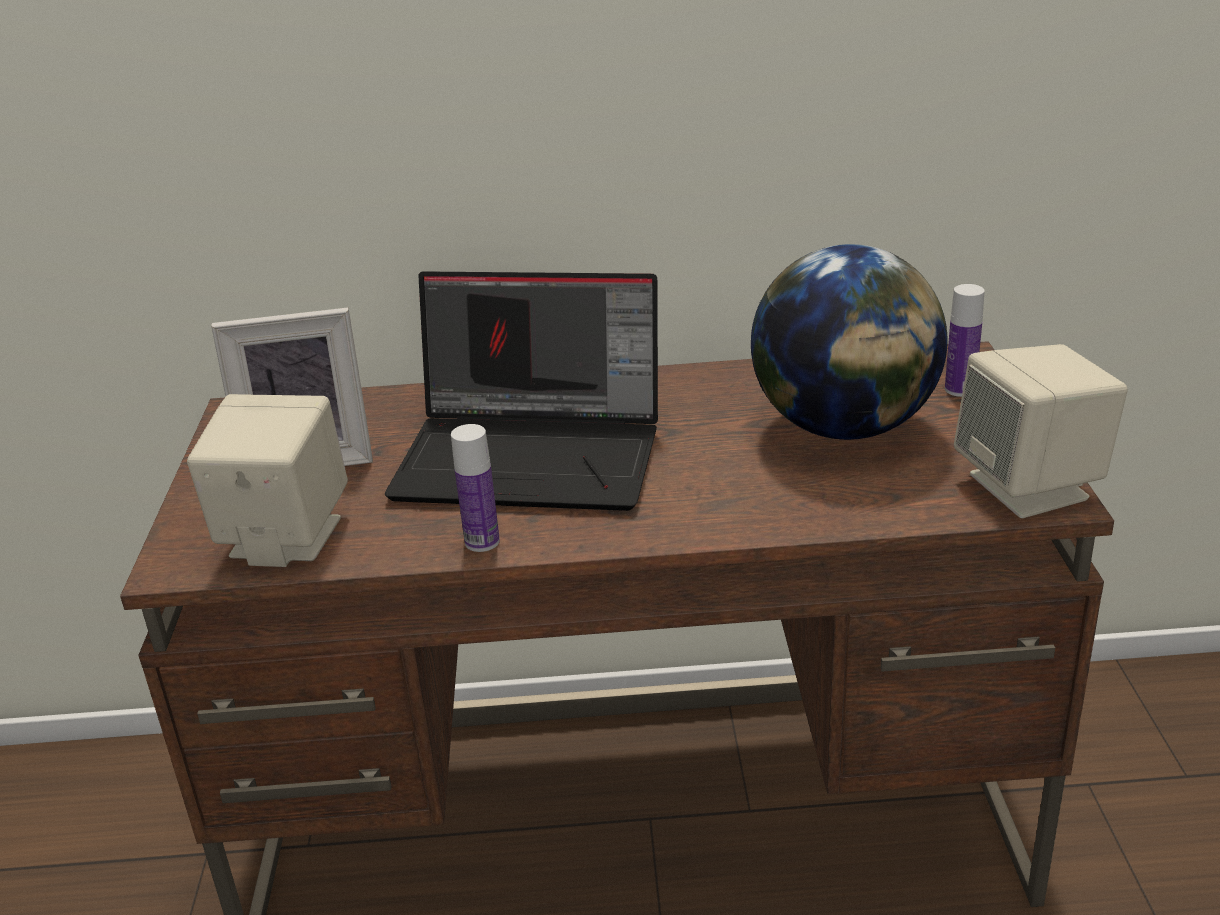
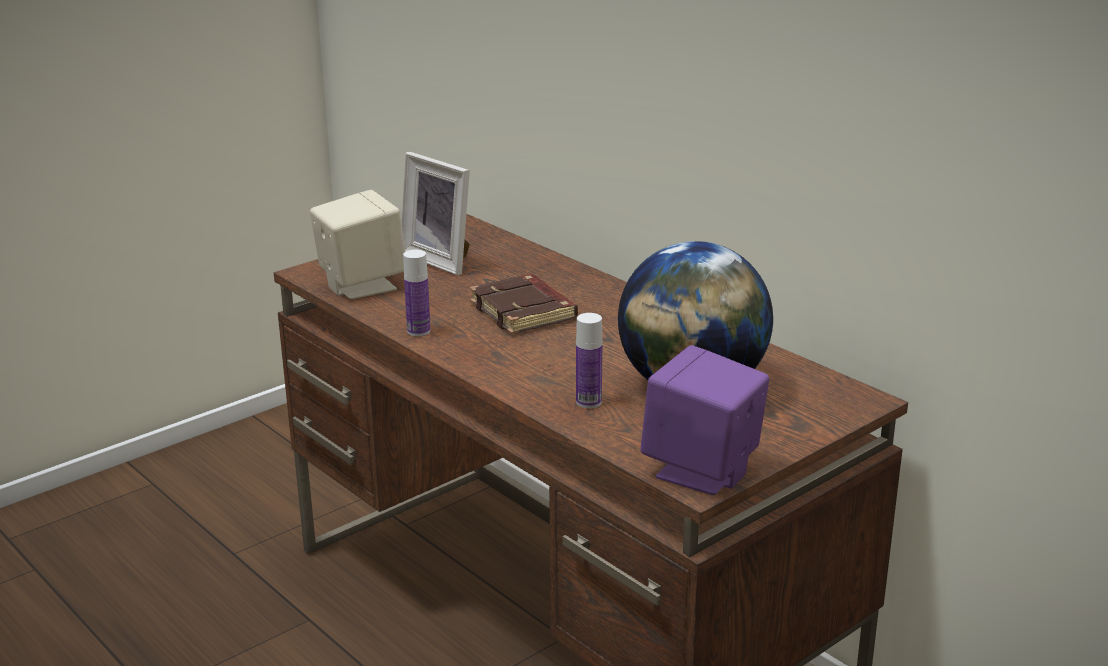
camera: 50 degrees right, 5 degrees down
laptop [385,271,658,511] -> brown book [470,274,578,334]
bottle [945,284,985,397] -> bottle moved to [576,313,602,408]
beige speaker [954,344,1128,518] -> purple speaker [640,345,769,495]

